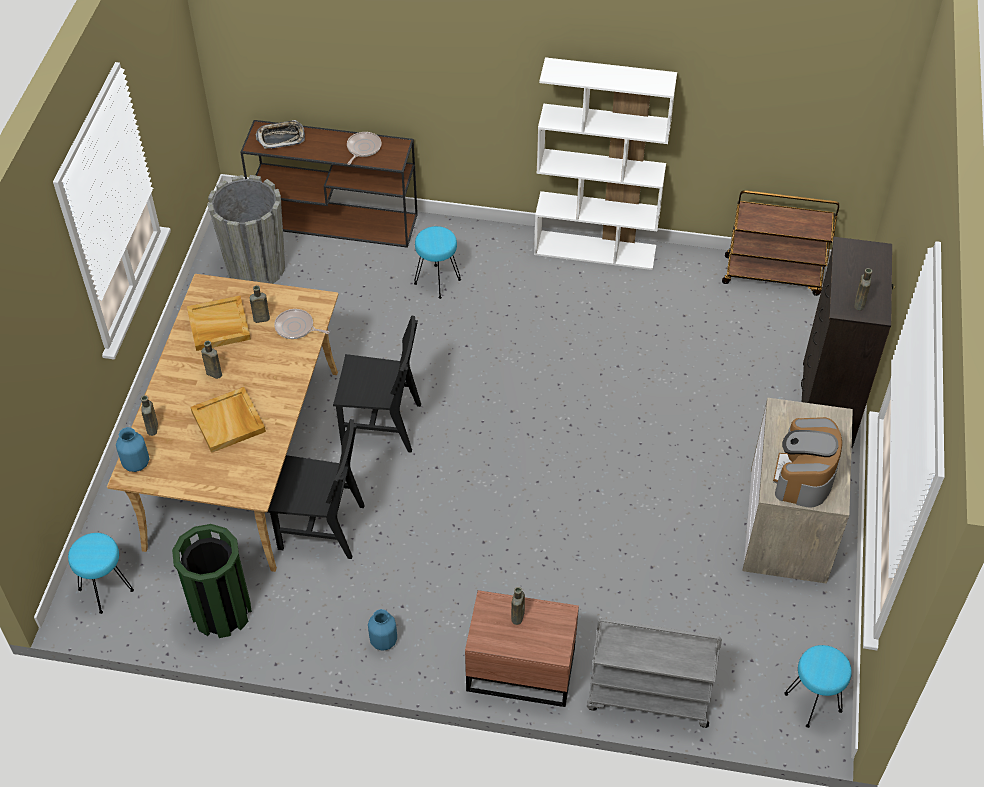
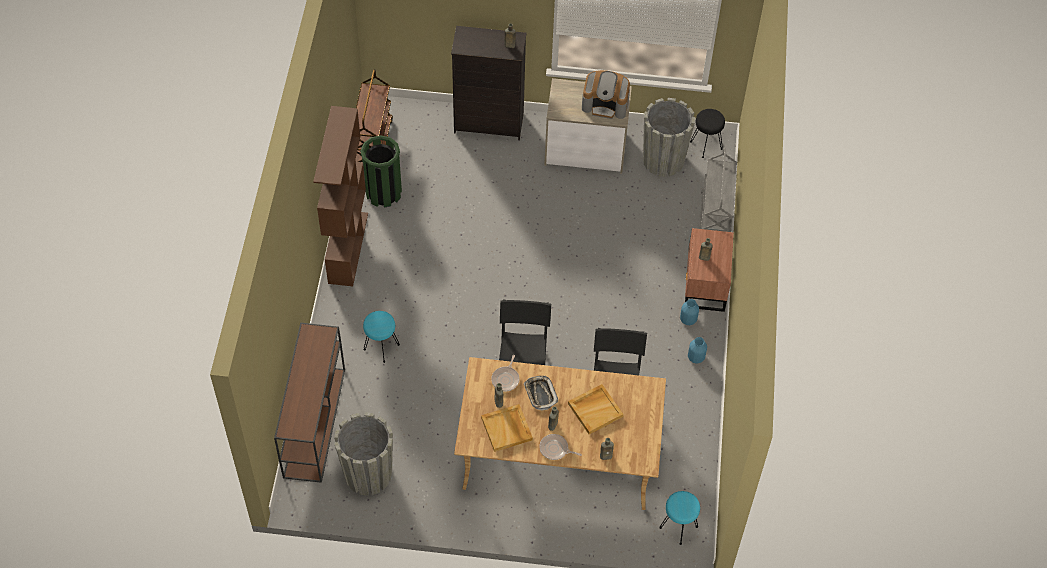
camera: 95 degrees left, 5 degrees up
blue vase [116,427,149,472] -> blue vase moved to [680,299,699,325]
green trash can [172,524,252,638] -> green trash can moved to [360,136,402,208]
tray [255,120,305,149] -> tray moved to [524,376,558,411]
frying pan [347,132,381,165] -> frying pan moved to [539,434,582,460]
white bookcase [534,57,677,270] -> brown bookcase [313,106,368,286]
turquoise stool [784,645,852,728] -> black stool [690,109,725,158]
none -> grey planter [643,98,695,177]

